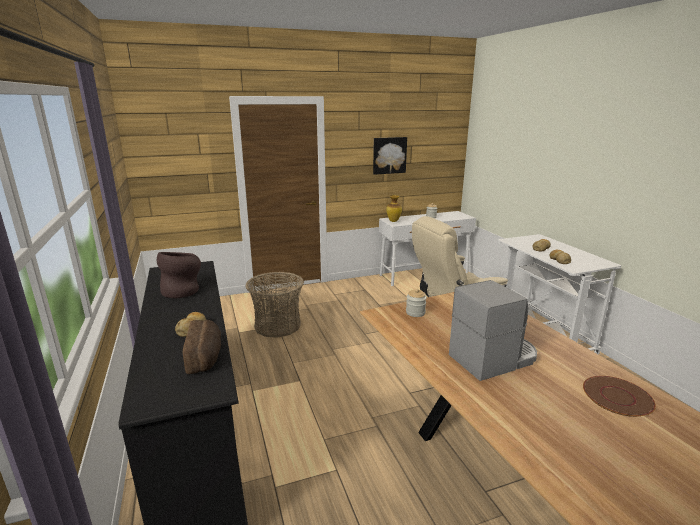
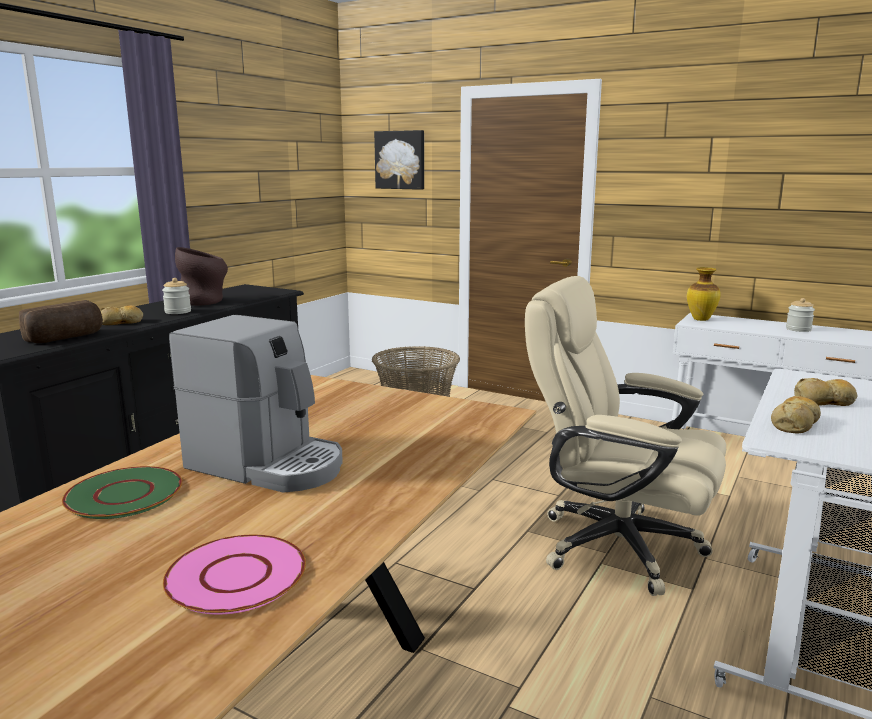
camera: 50 degrees right, 5 degrees down
picture [373,137,407,175] -> picture moved to [374,130,424,190]
jar [406,289,427,317] -> jar moved to [162,278,191,314]
brown plate [583,376,656,417] -> pink plate [163,535,306,615]
none -> green plate [62,466,182,519]

